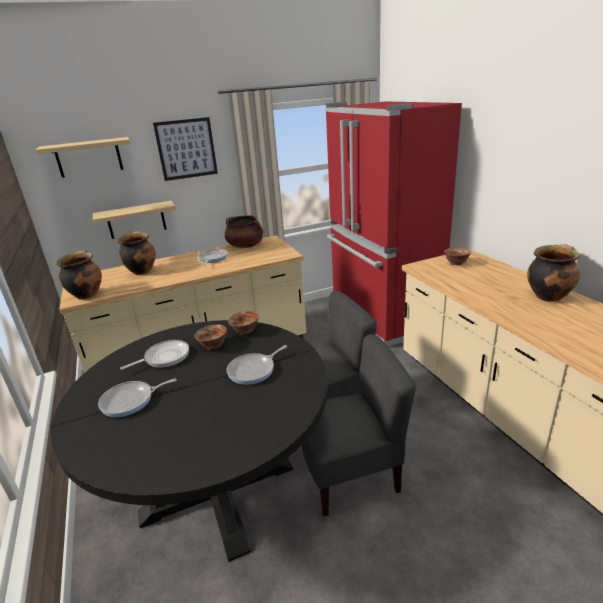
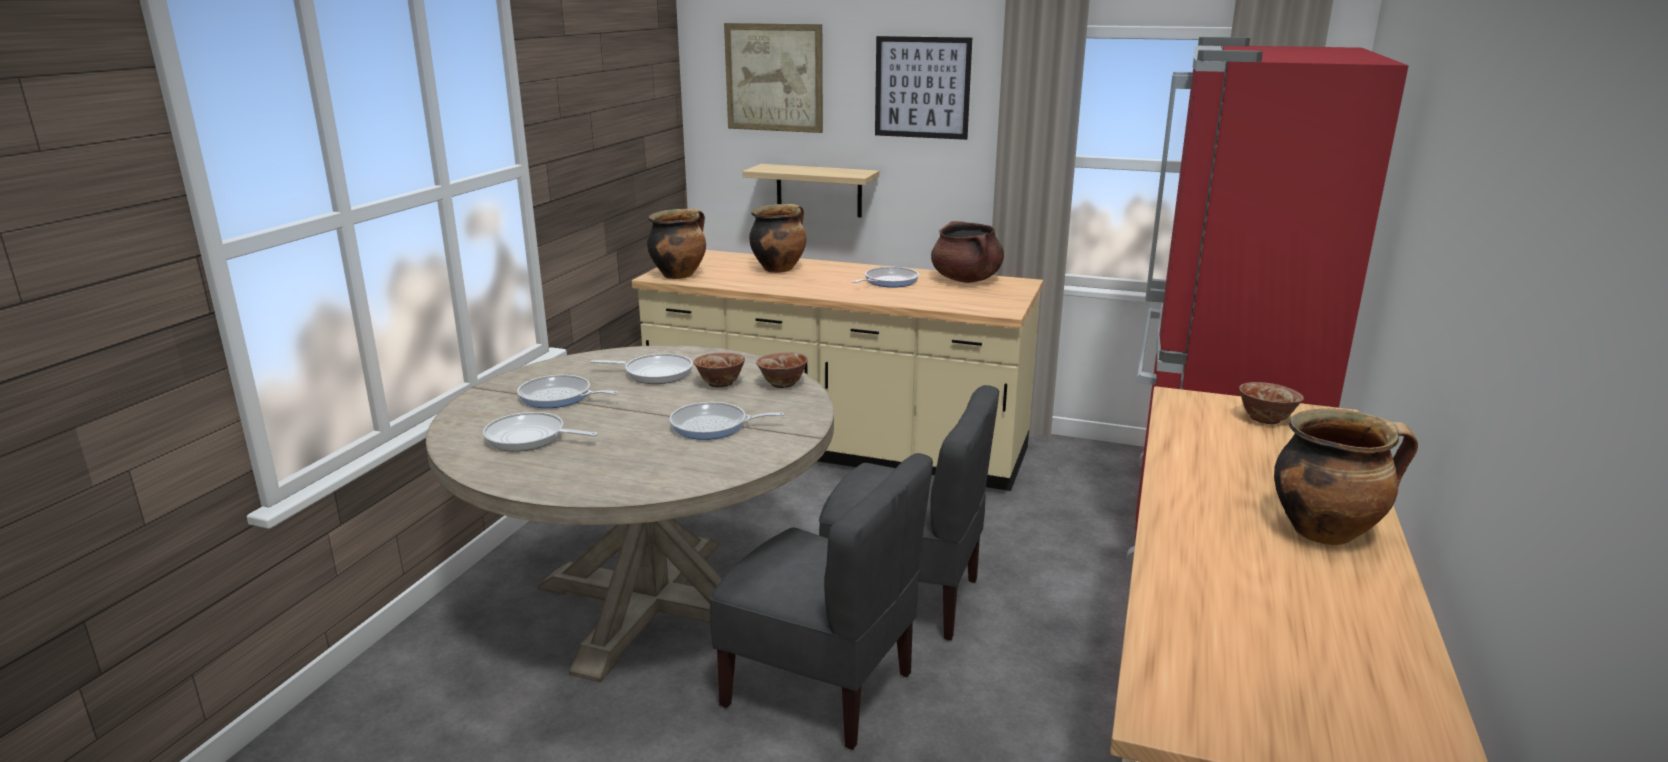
camera: 40 degrees right, 5 degrees down
shelf [36,137,131,178] -> picture [724,23,823,133]
black dining table [51,320,327,562] -> beige dining table [426,345,834,682]
none -> frying pan [483,412,598,452]

